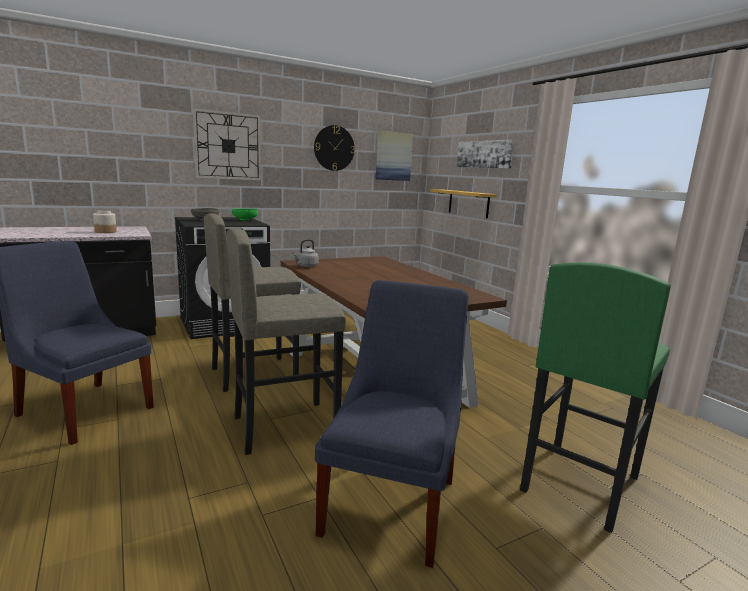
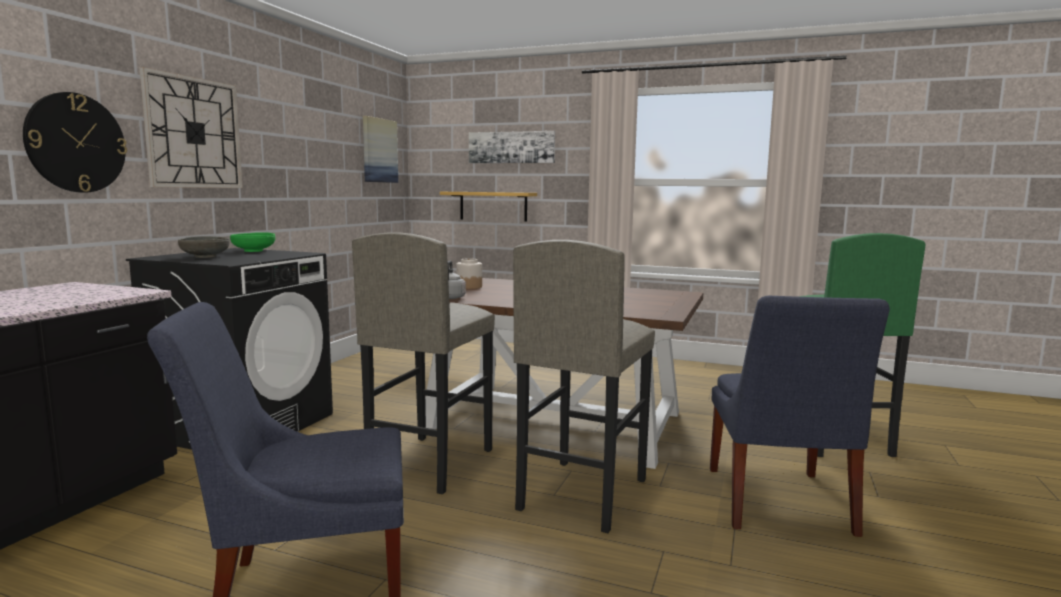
camera: 40 degrees left, 5 degrees down
jar [93,210,117,233] -> jar moved to [456,258,482,289]
wall clock [314,125,355,171] -> wall clock moved to [23,92,127,193]
blue chair [315,280,469,568] -> blue chair turned 150 degrees counterclockwise [710,296,890,537]

